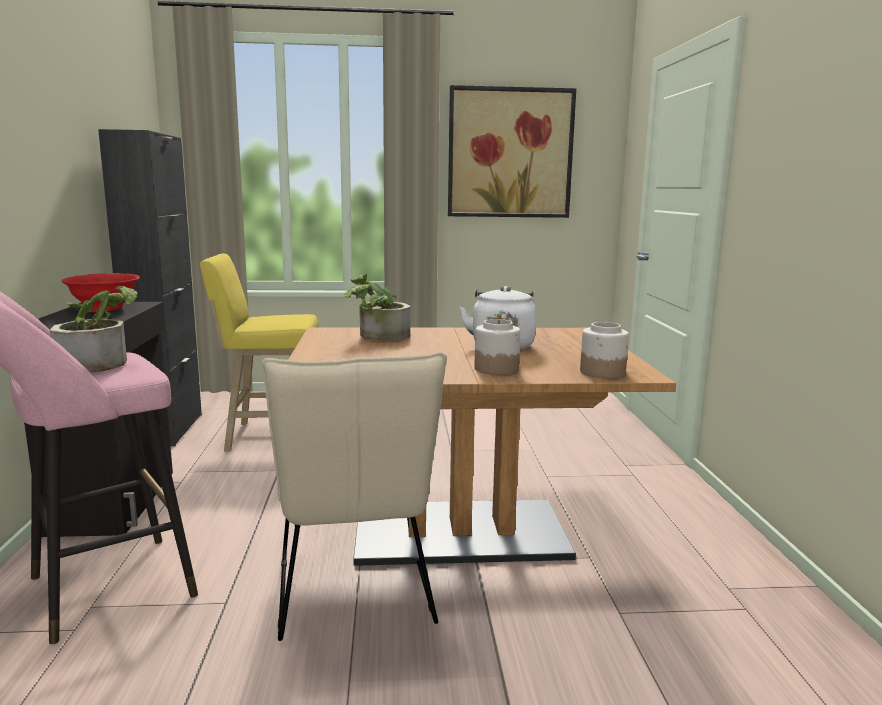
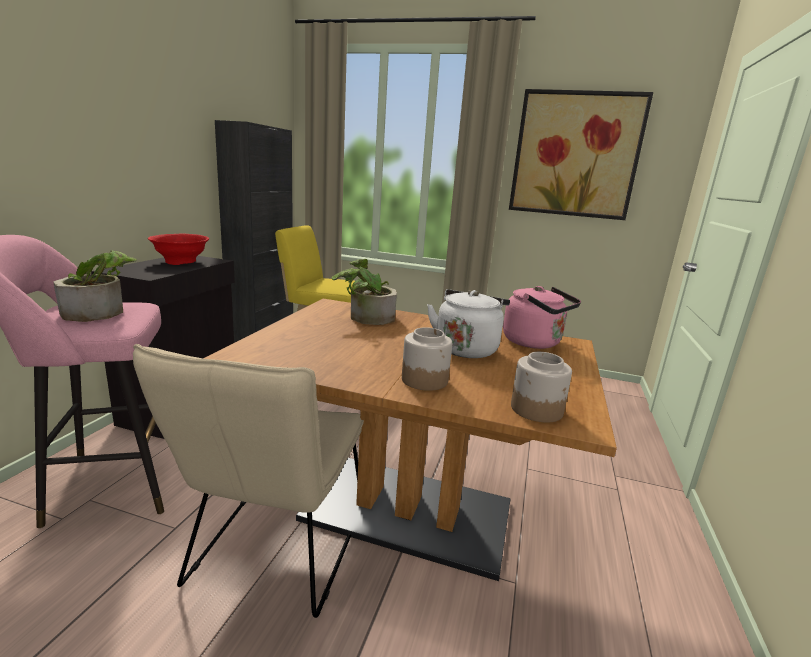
camera: 20 degrees right, 5 degrees up
none -> pink kettle [503,286,581,349]

